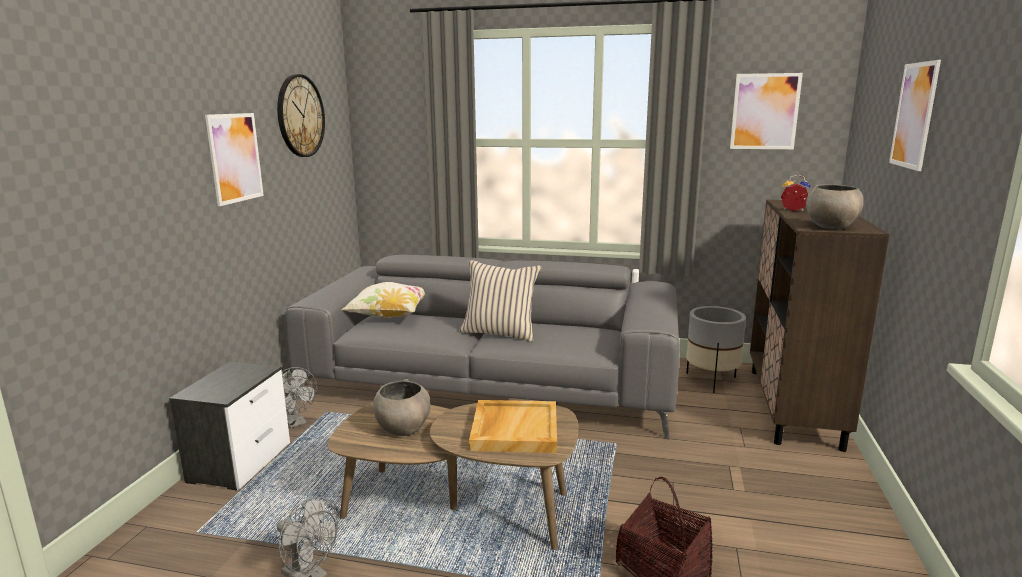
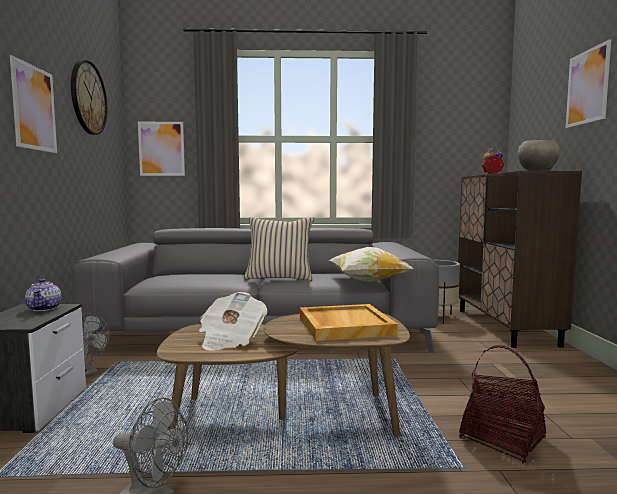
camera: 15 degrees left, 10 degrees down
pillow [341,282,425,318] -> pillow moved to [329,247,414,282]
grey bowl [373,379,431,436] -> newspaper [199,292,268,351]
picture [730,73,803,149] -> picture moved to [138,122,185,176]
none -> teapot [25,279,61,311]

